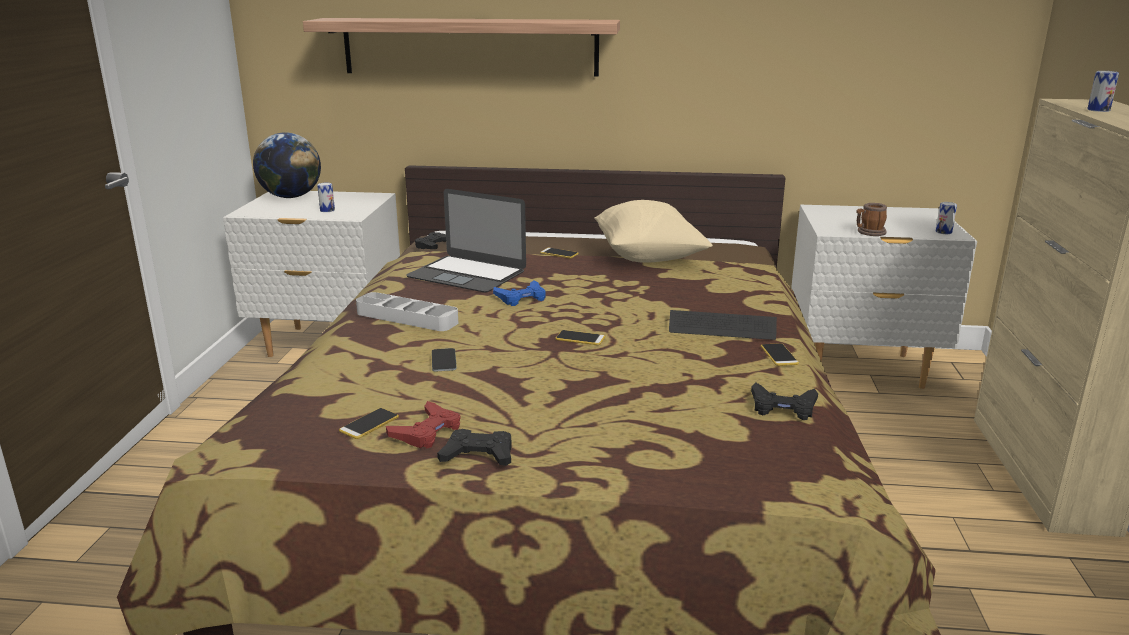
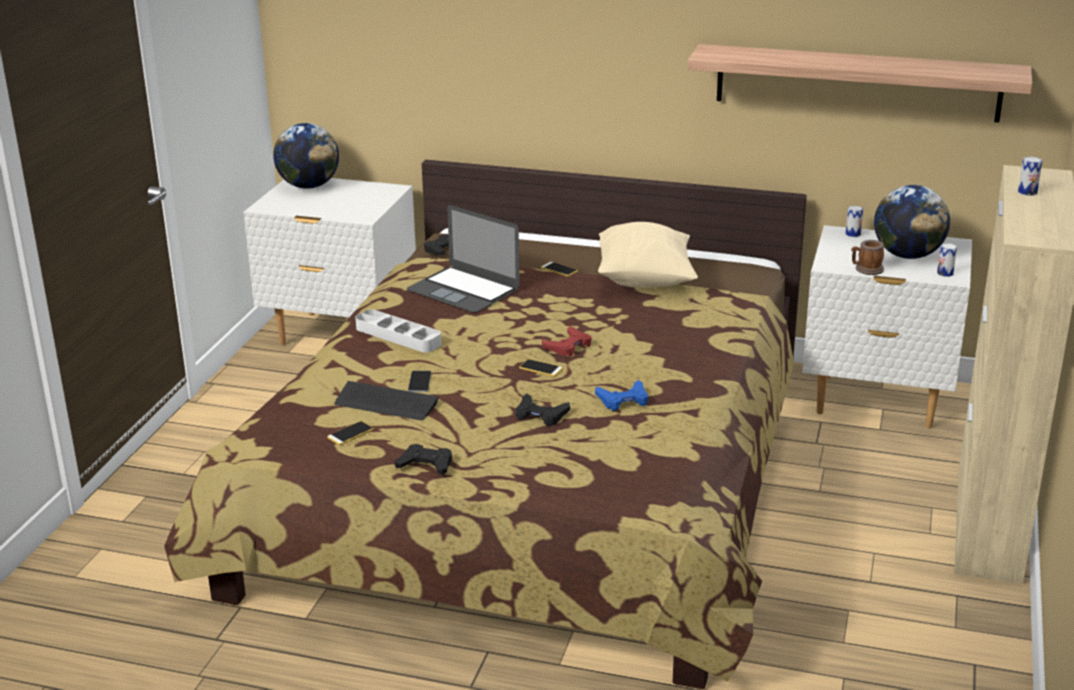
camera: 10 degrees right, 5 degrees up
shelf [303,18,620,77] -> shelf moved to [687,44,1032,122]
can [317,183,335,212] -> can moved to [846,206,863,237]
red game controller [386,401,461,449] -> red game controller moved to [542,326,592,357]
blue game controller [493,280,546,306] -> blue game controller moved to [595,380,648,411]
keyboard [669,310,777,340] -> keyboard moved to [335,381,439,420]
black game controller [751,382,818,420] -> black game controller moved to [516,393,570,426]
phone [761,343,799,366] -> none
none -> globe [874,185,950,259]

